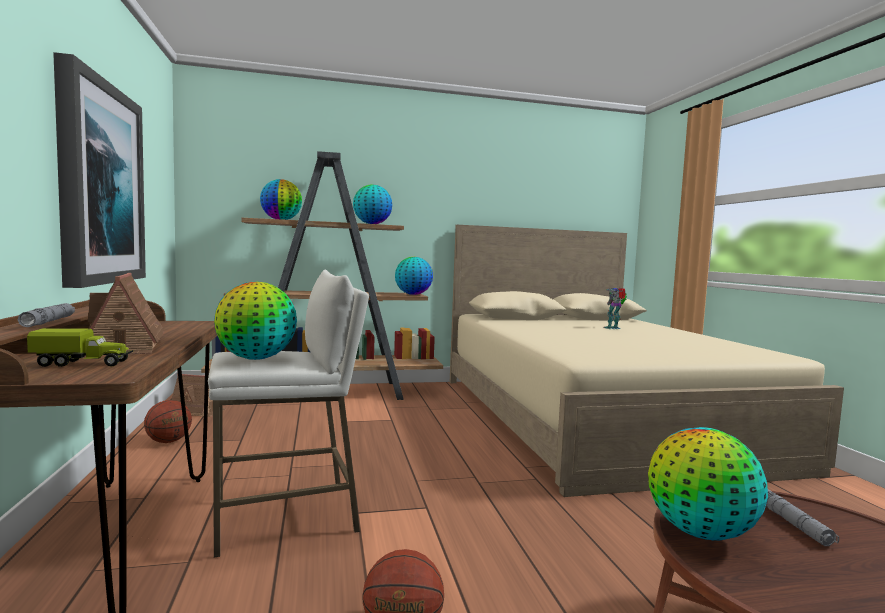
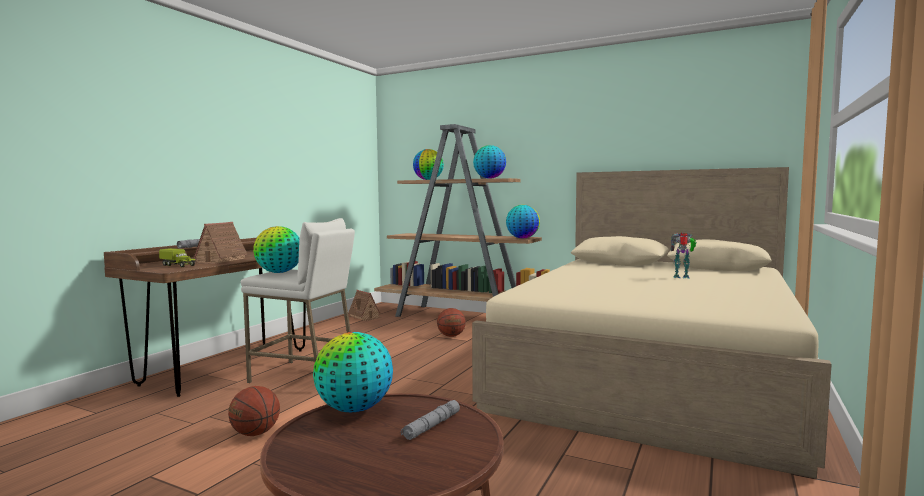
camera: 40 degrees right, 0 degrees up
picture [53,52,146,288] -> none
basketball [144,400,192,443] -> basketball moved to [437,308,466,337]

